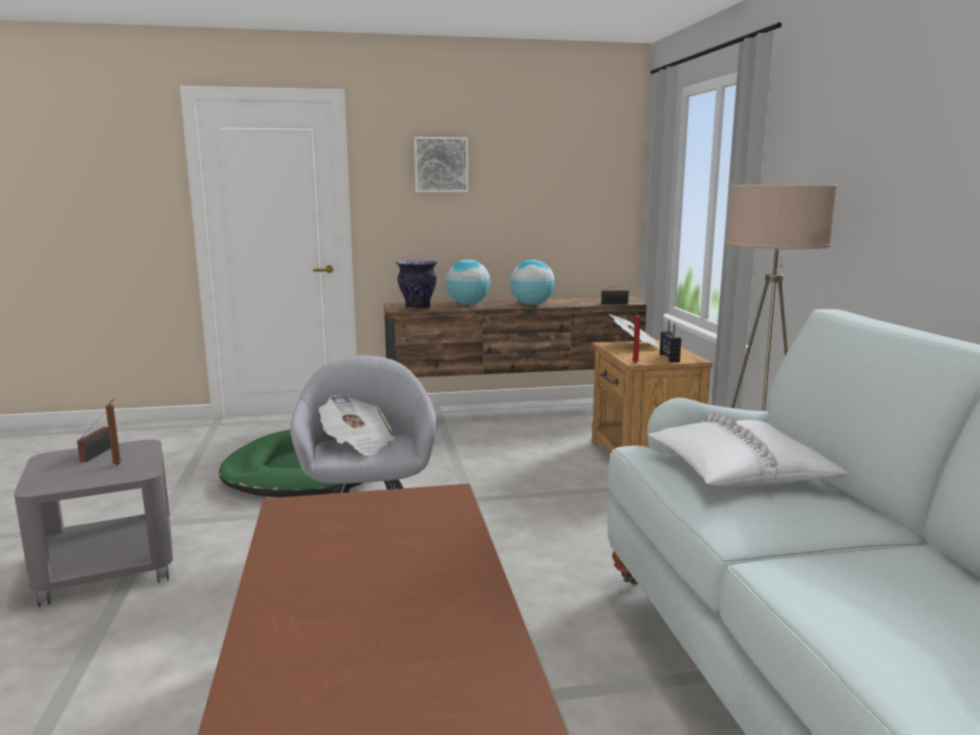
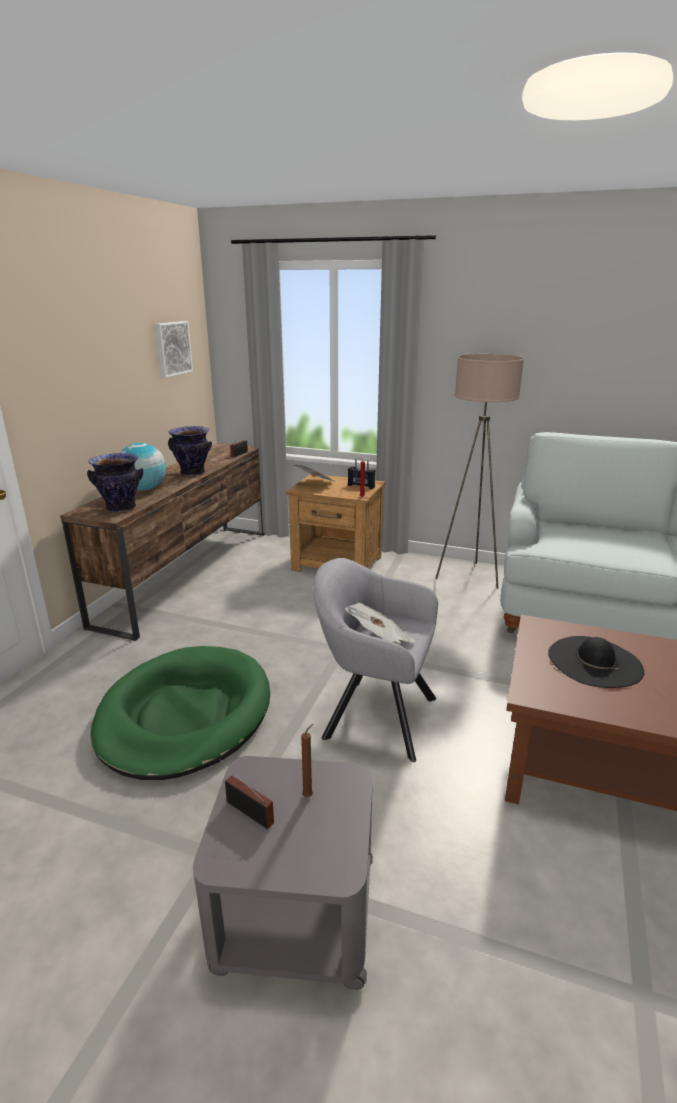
camera: 60 degrees left, 10 degrees up
picture [414,137,468,192] -> picture moved to [154,321,193,378]
globe [510,260,555,305] -> vase [168,426,212,476]
white pillow [648,412,850,486] -> none
none -> black hat [548,636,644,688]

